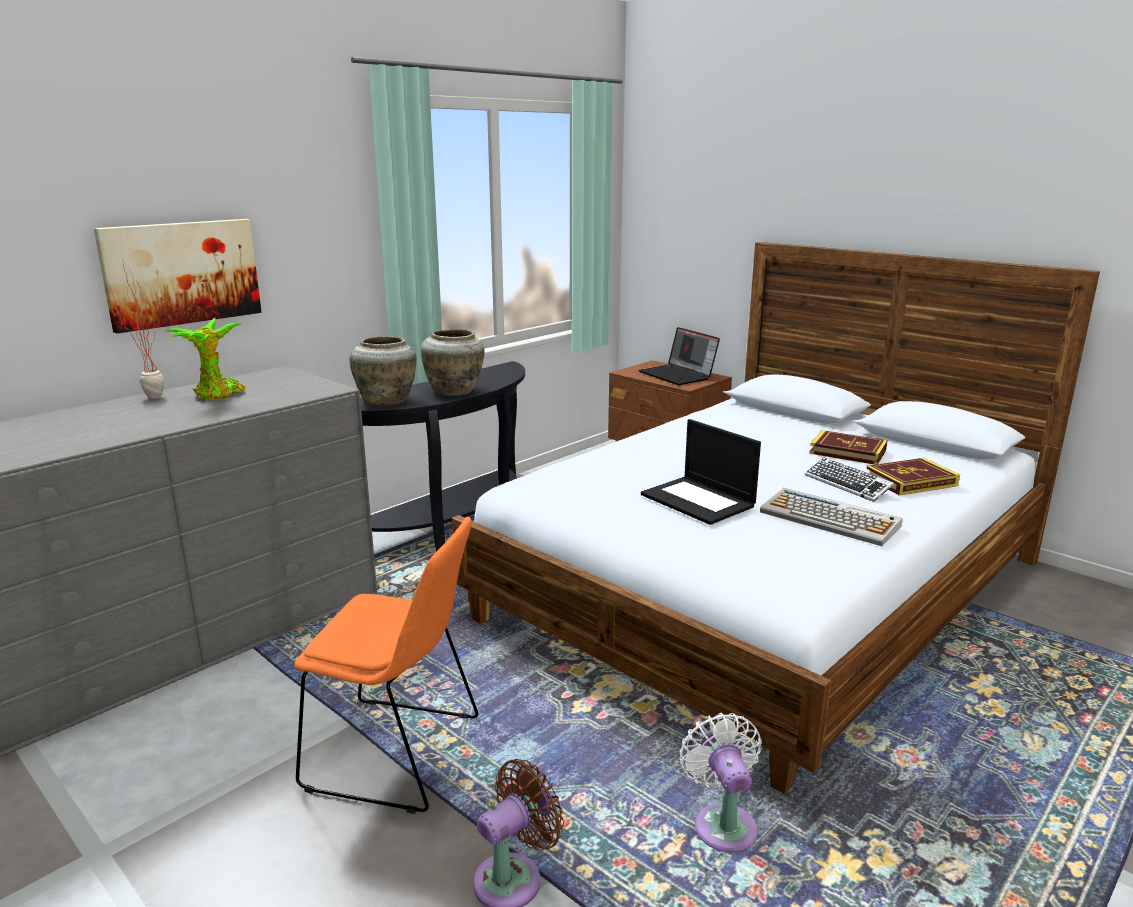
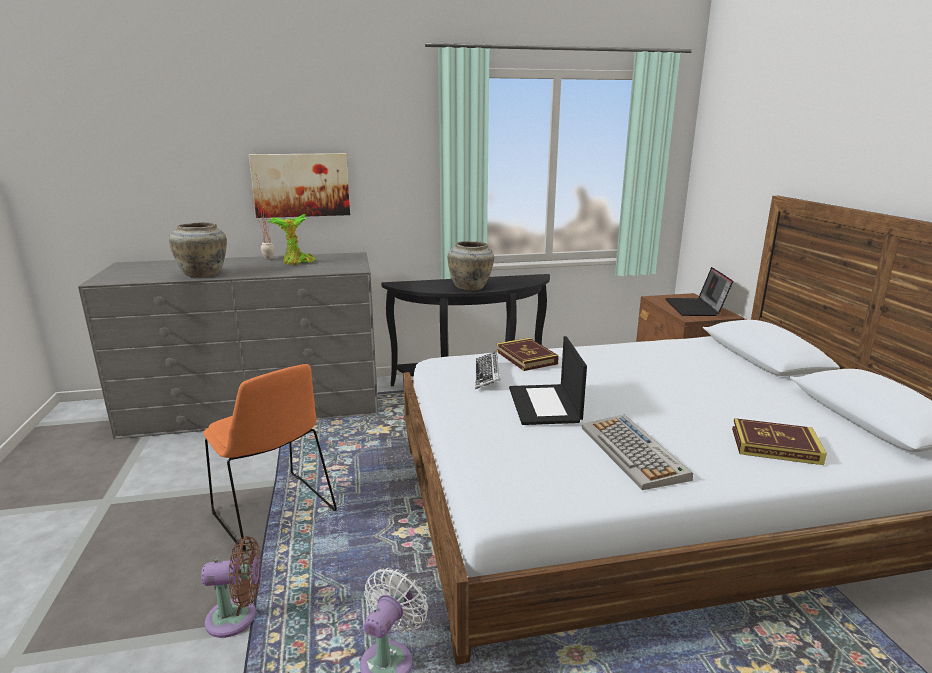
camera: 35 degrees right, 0 degrees up
beige vase [350,336,417,406] -> beige vase moved to [169,222,227,278]
keyboard [805,458,894,502] -> keyboard moved to [475,352,500,389]
book [809,430,888,465] -> book moved to [496,338,559,371]

